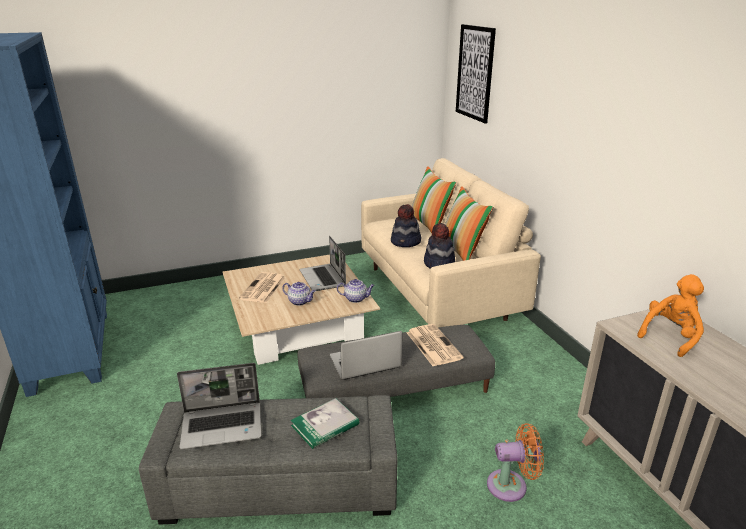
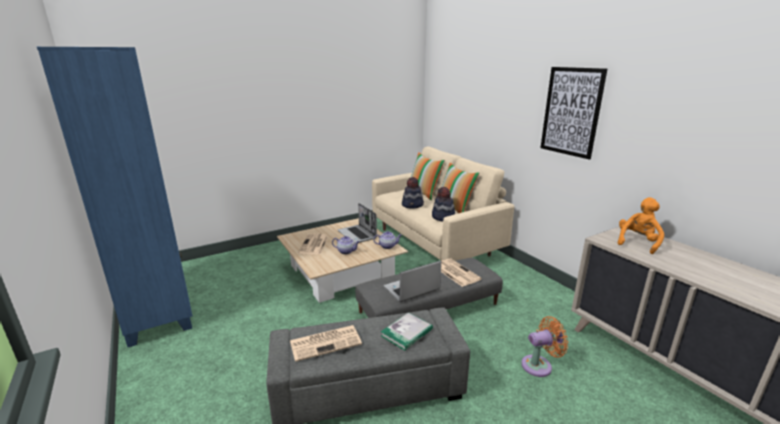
camera: 10 degrees left, 5 degrees down
laptop [177,363,262,450] -> newspaper [290,325,362,362]
picture [456,24,496,124] -> picture moved to [540,67,607,159]

